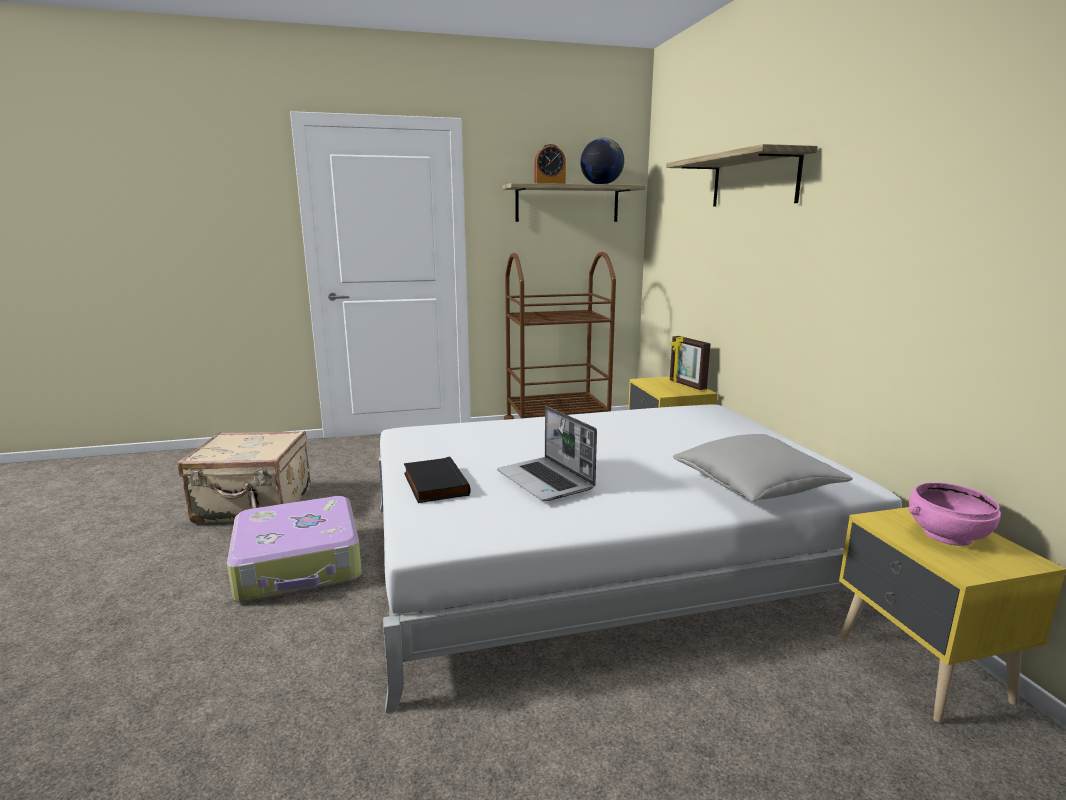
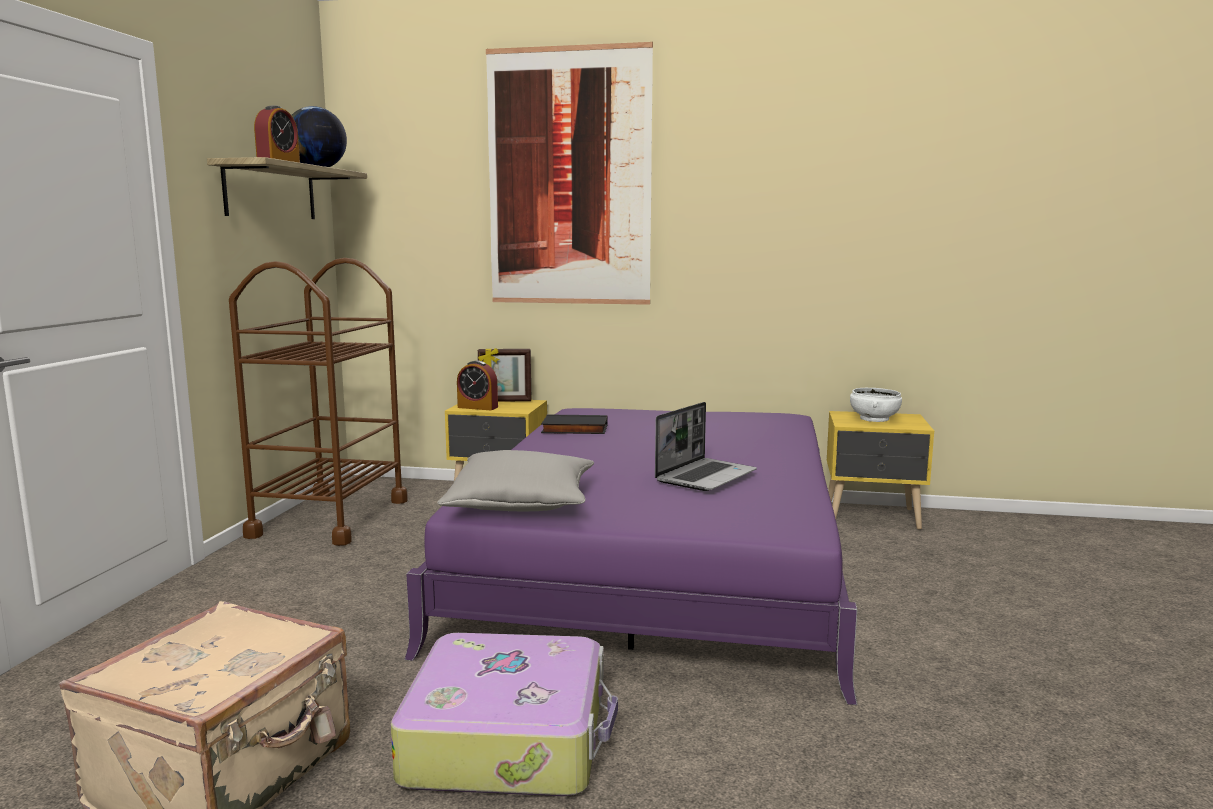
camera: 65 degrees left, 5 degrees down
white bed [379,405,902,713] -> purple bed [405,408,858,705]
black book [404,457,471,503] -> black book moved to [541,415,607,434]
laptop [497,406,597,501] -> laptop turned 45 degrees counterclockwise [655,402,757,491]
shelf [666,144,818,207] -> picture [486,42,653,305]
grey pillow [673,434,853,501] -> grey pillow moved to [437,450,594,511]
pink bowl [909,482,1001,546] -> white bowl [850,388,902,422]
none -> alarm clock [457,360,498,410]

